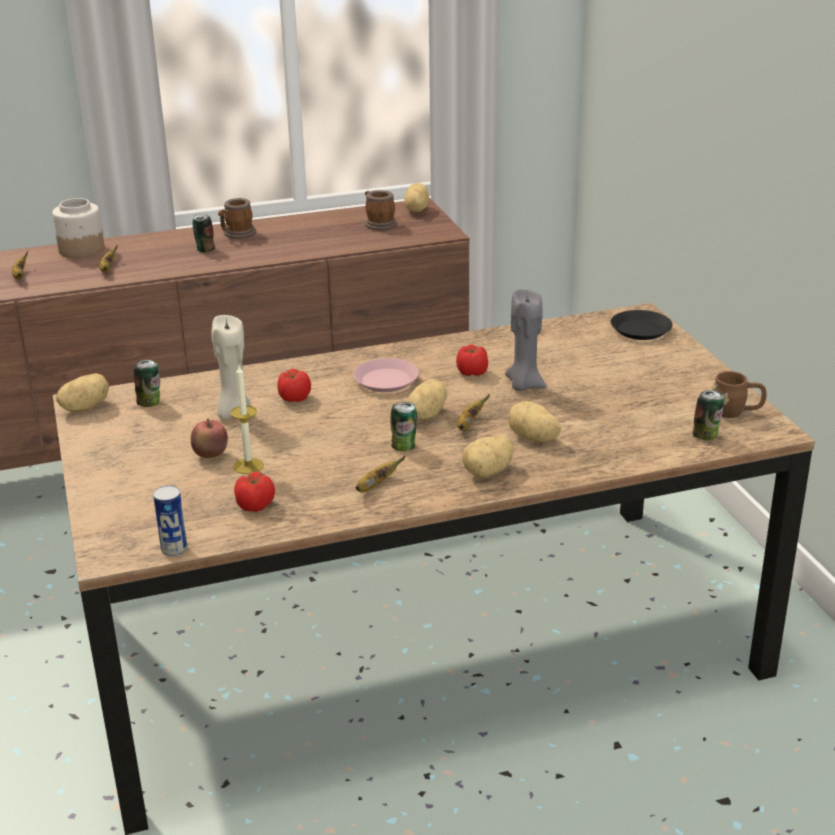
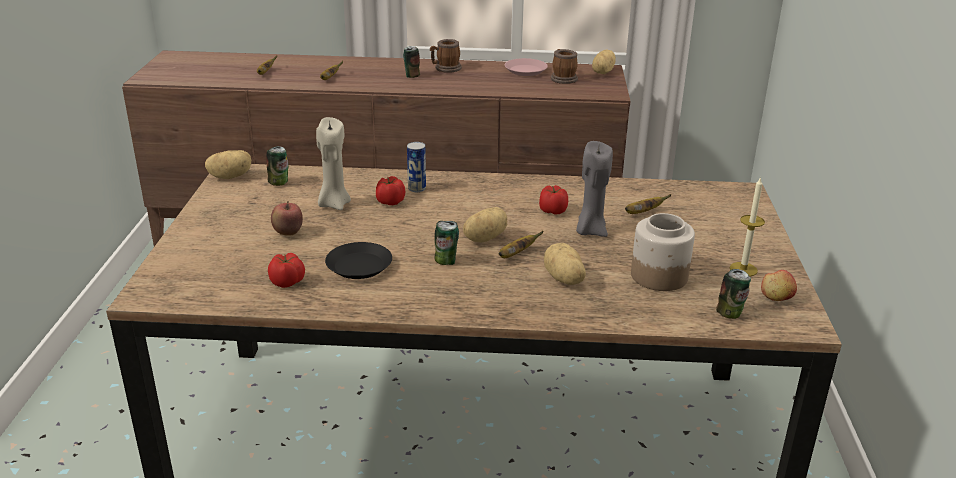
camera: 20 degrees right, 0 degrees up
jar [52,198,104,258] -> jar moved to [631,213,695,291]
can [153,486,187,556] -> can moved to [407,142,426,192]
candle [230,366,264,474] -> candle moved to [730,177,765,276]
pink plate [353,358,419,392] -> pink plate moved to [505,58,548,76]
banana [355,456,405,492] -> banana moved to [625,194,671,214]
potato [462,435,514,478] -> none
black plate [611,310,672,340] -> black plate moved to [325,242,392,279]
brown mug [711,371,767,418] -> apple [761,270,797,301]

